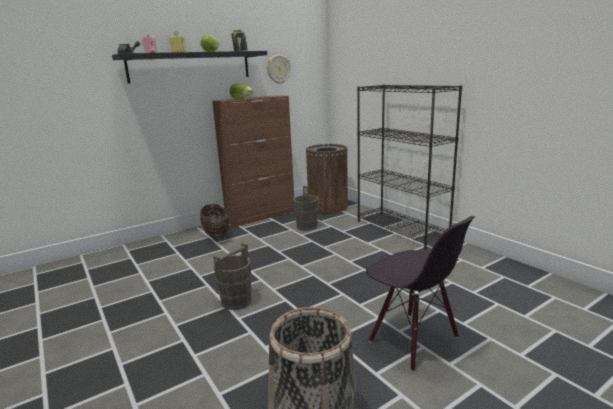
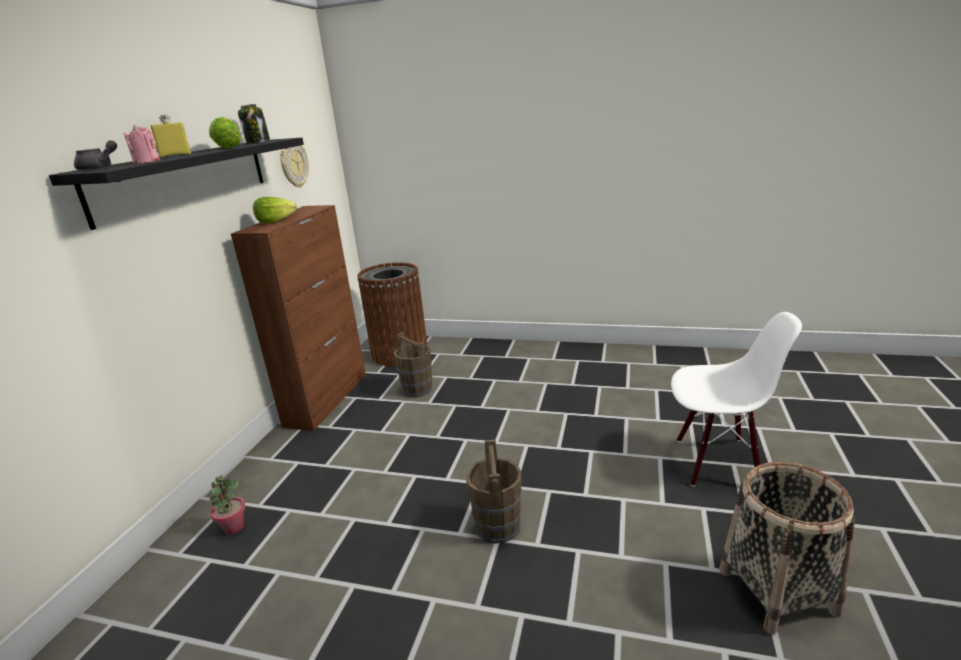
camera: 40 degrees left, 5 degrees up
basket [200,204,229,239] -> none
black bookcase [357,85,462,250] -> none
black chair [366,216,475,372] -> white chair [671,312,802,487]
none -> potted plant [209,475,245,534]

